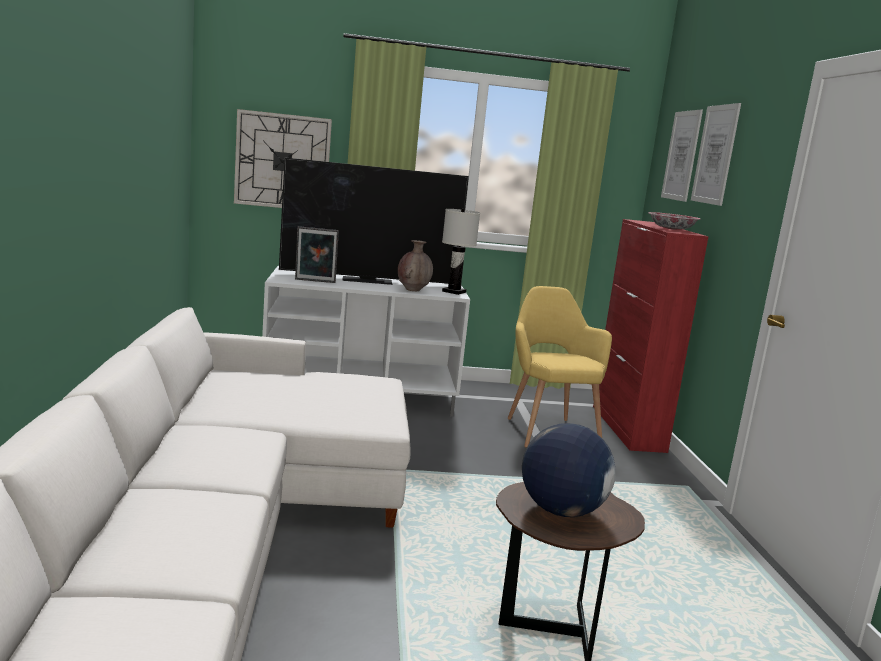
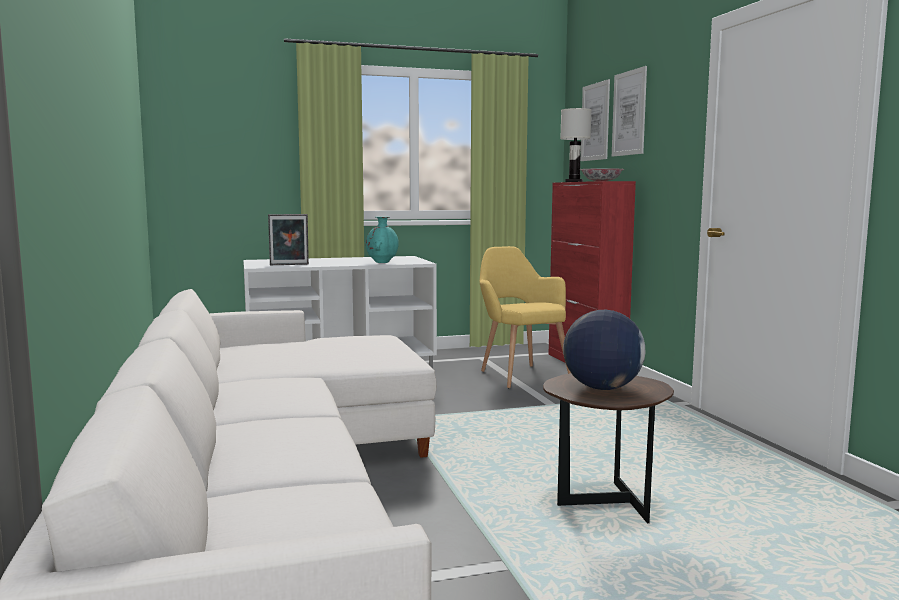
camera: 10 degrees left, 5 degrees down
wall clock [234,109,332,208] -> none
television [279,158,469,285] -> none
brown vase [398,240,433,291] -> turquoise vase [366,217,399,263]
white table lamp [442,209,480,295] -> white table lamp moved to [560,108,592,182]

